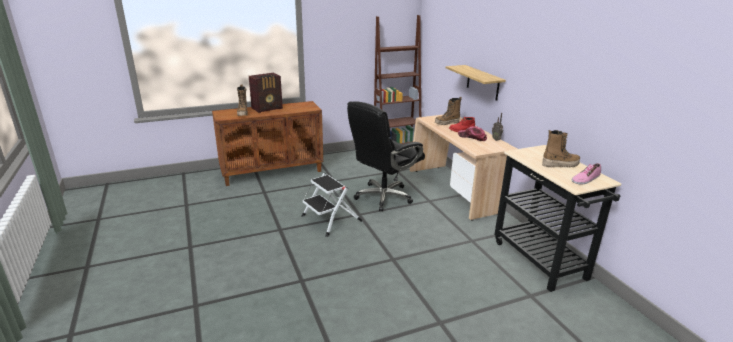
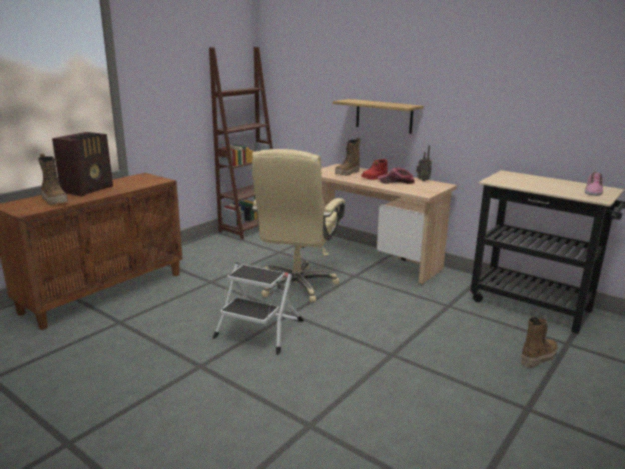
camera: 30 degrees left, 5 degrees down
black office chair [347,101,425,211] -> beige office chair [252,149,345,303]
boot [542,130,580,167] -> boot moved to [521,317,558,368]

